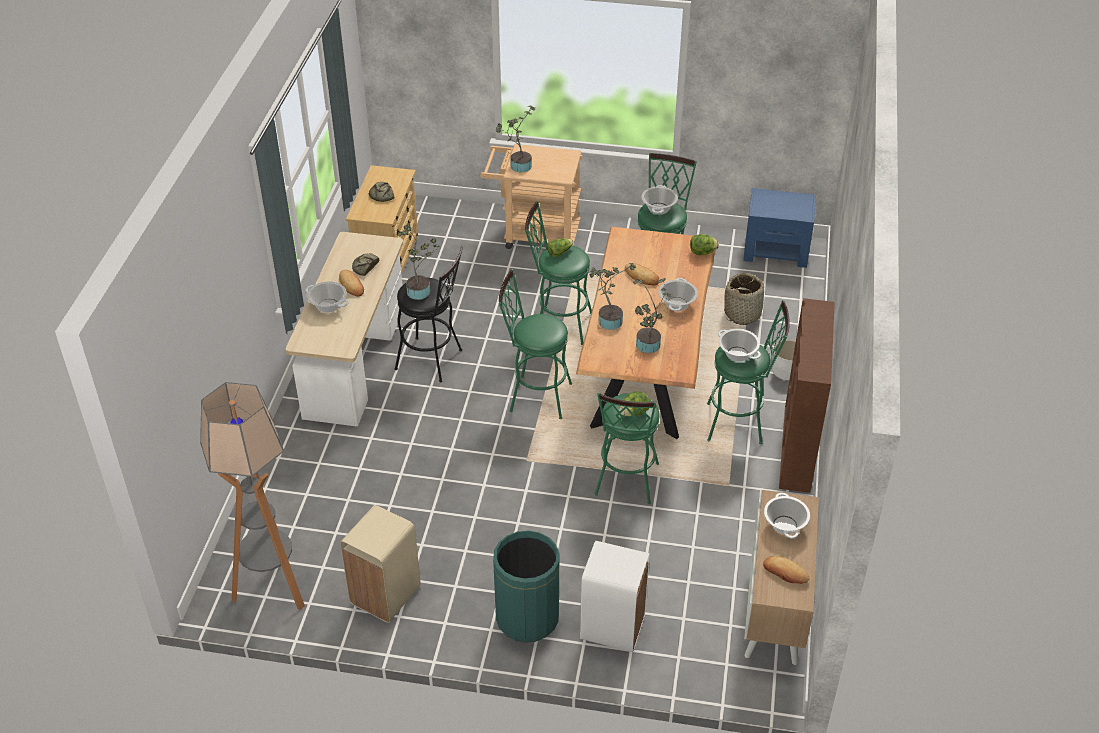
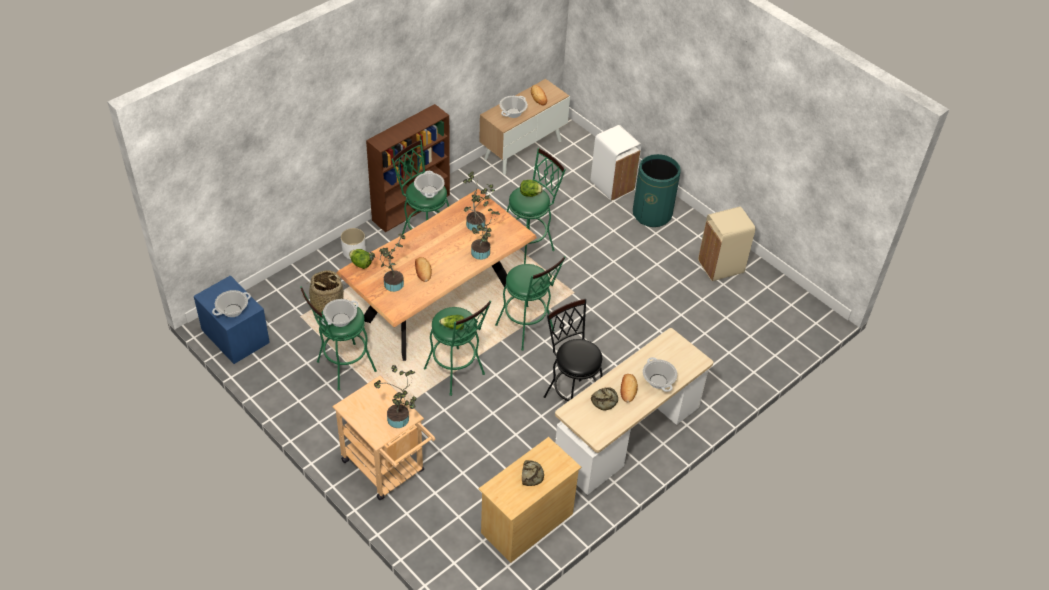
camera: 145 degrees left, 5 degrees up
floor lamp [200,382,305,610] -> none
potted plant [397,223,440,300] -> potted plant moved to [369,234,405,292]
cooking pot [658,278,698,311] -> cooking pot moved to [212,290,251,317]

